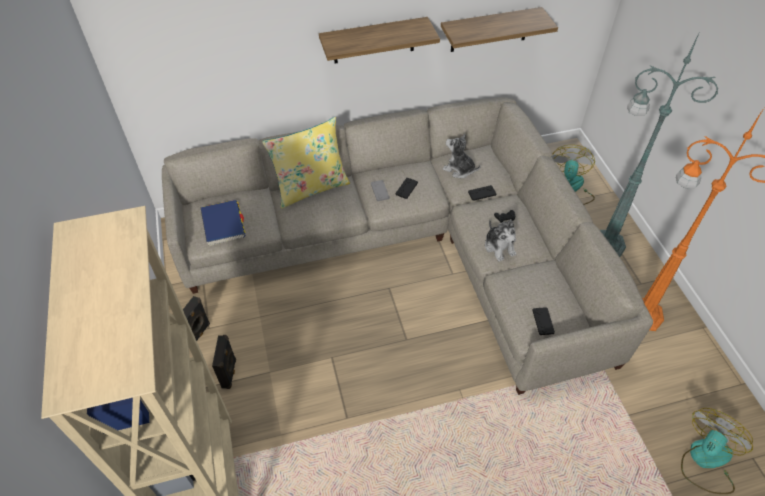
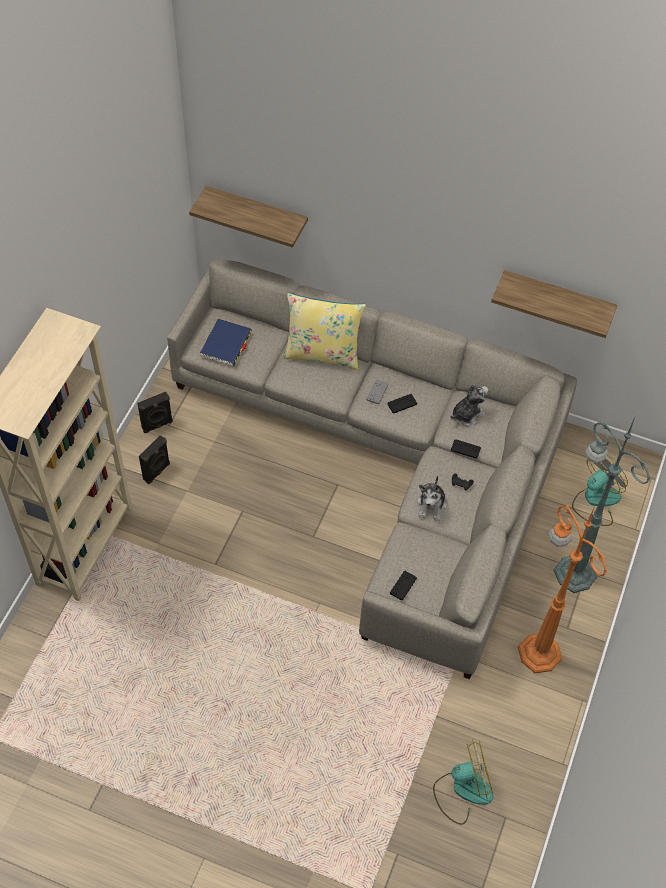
camera: 35 degrees right, 5 degrees up
shelf [319,17,440,63] -> shelf moved to [189,186,308,248]
plush toy [443,134,480,178] -> plush toy turned 75 degrees clockwise [450,384,488,426]

